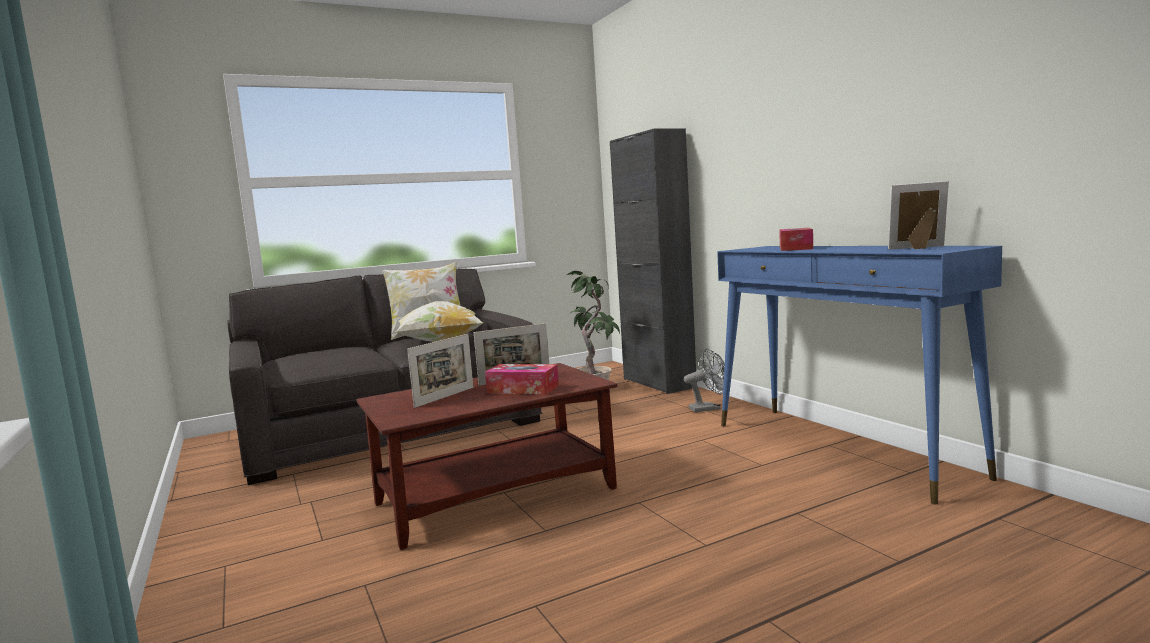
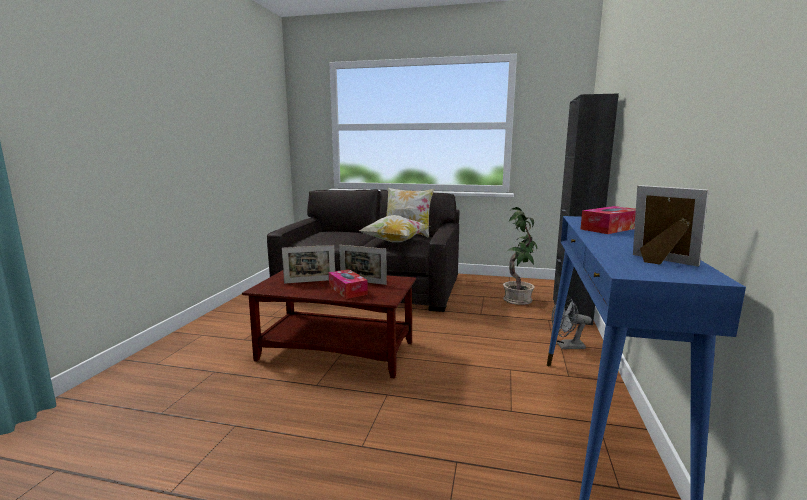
camera: 40 degrees right, 5 degrees up
grey fan [684,349,725,412] -> grey fan turned 150 degrees clockwise [552,296,592,349]

